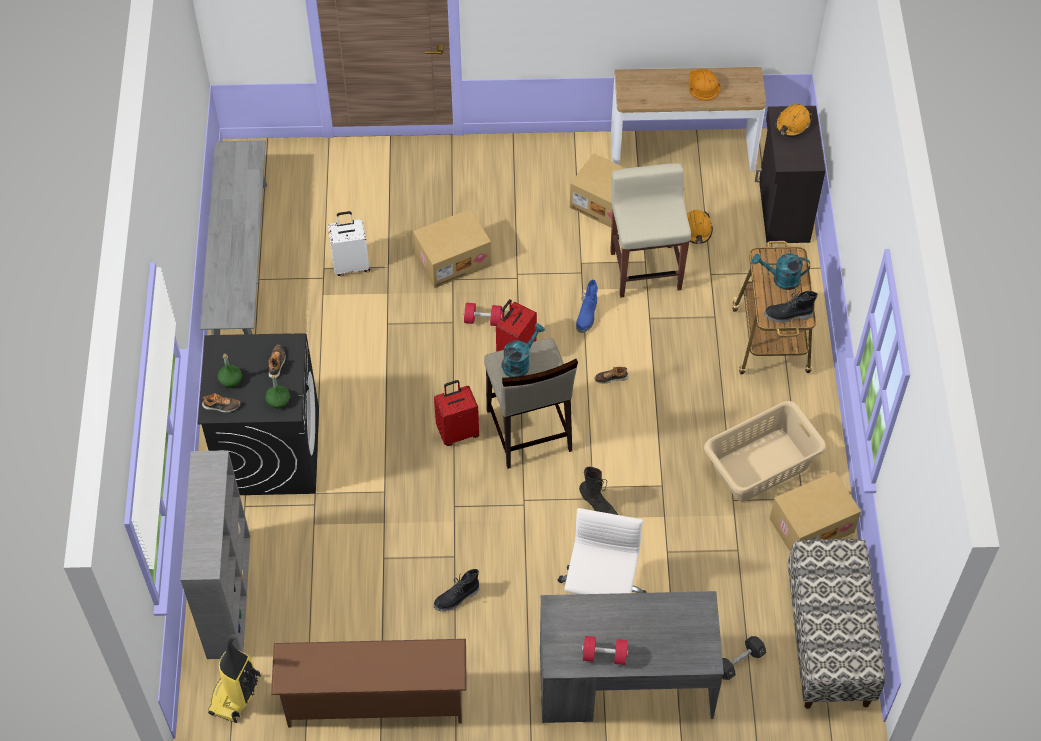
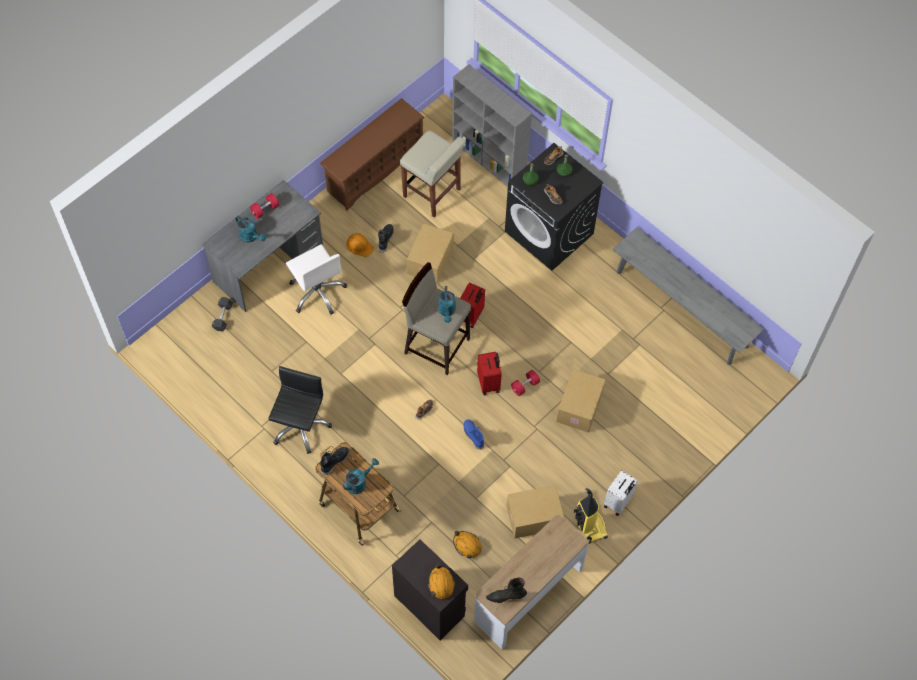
camera: 135 degrees right, 5 degrees up
vacuum cleaner [208,633,261,723] -> vacuum cleaner moved to [574,488,608,544]
white suitcase [328,211,370,276] -> white suitcase moved to [604,470,638,516]
black boot [579,467,618,515] -> black boot moved to [486,578,527,603]
beige stool [610,163,691,298] -> beige stool moved to [400,130,465,217]
orange hard hat [689,69,721,101] -> orange hard hat moved to [346,233,374,257]
beige laundry basket [704,401,826,502] -> black office chair [268,366,332,454]
cardboard box [770,472,861,551] -> cardboard box moved to [407,223,454,284]
bench [787,539,885,709] -> none
none -> turquoise watering can [235,216,266,243]

